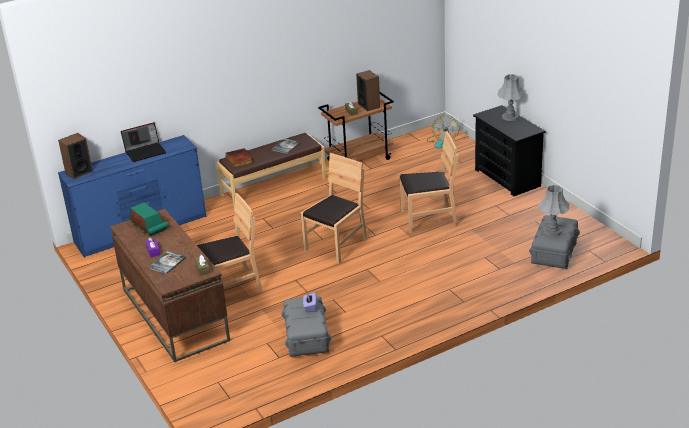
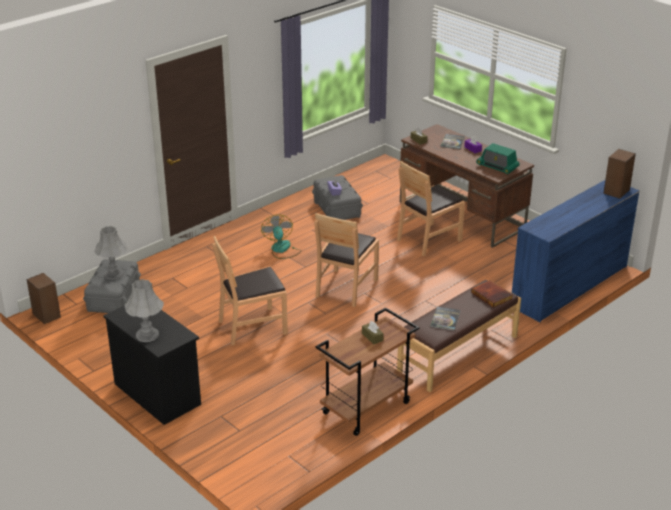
camera: 165 degrees right, 0 degrees up
laptop [121,122,166,162] -> none
speaker [356,70,380,111] -> speaker moved to [27,273,61,324]
fan [427,115,460,149] -> fan moved to [261,214,301,259]

